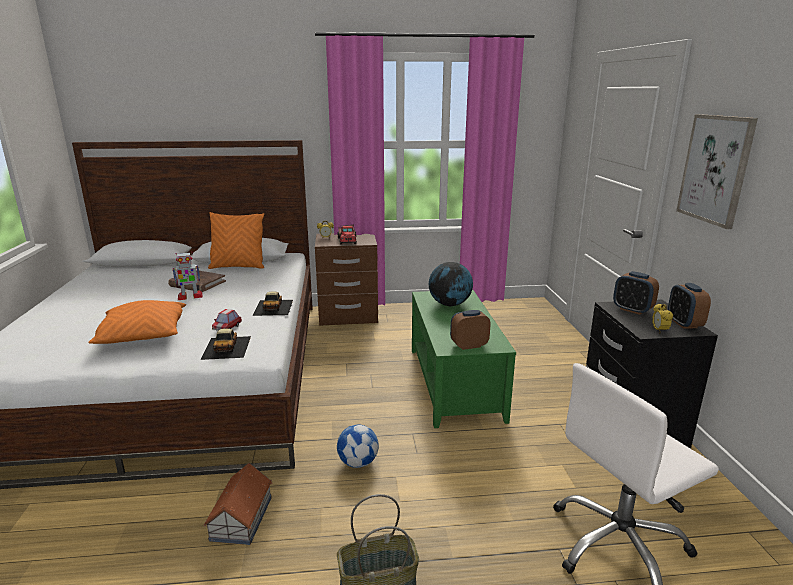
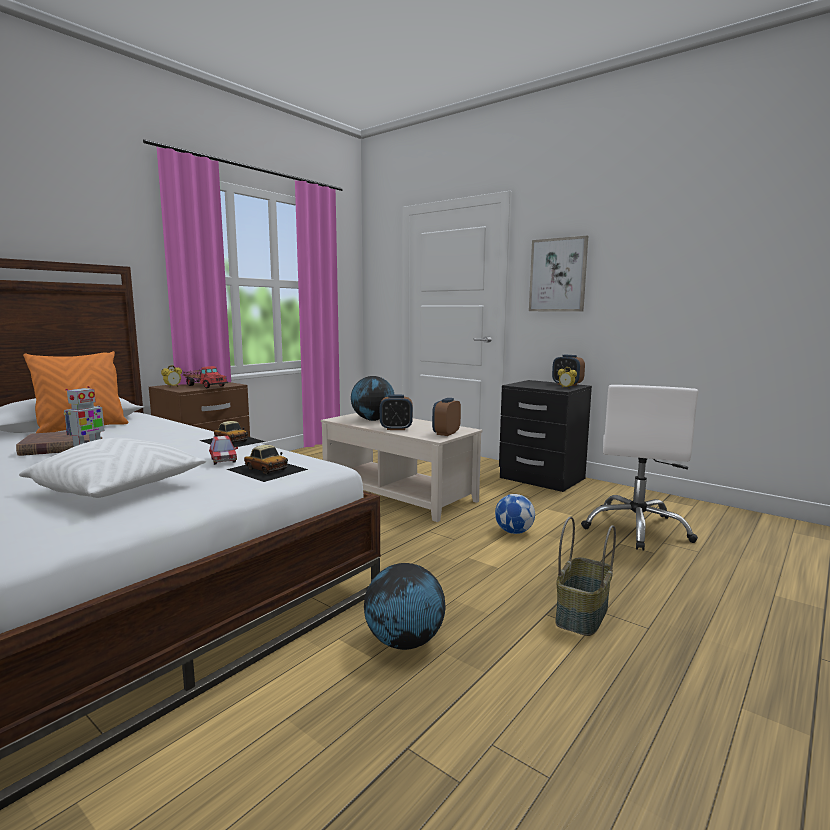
camera: 45 degrees left, 10 degrees down
orange pillow [88,300,186,344] -> white pillow [19,438,206,498]
toy house [204,463,272,545] -> globe [364,563,446,650]
football [337,425,379,468] -> football moved to [495,494,535,534]
green coffee table [412,290,516,428] -> beige coffee table [321,413,482,522]
alarm clock [613,271,659,315] -> alarm clock moved to [380,395,413,430]

